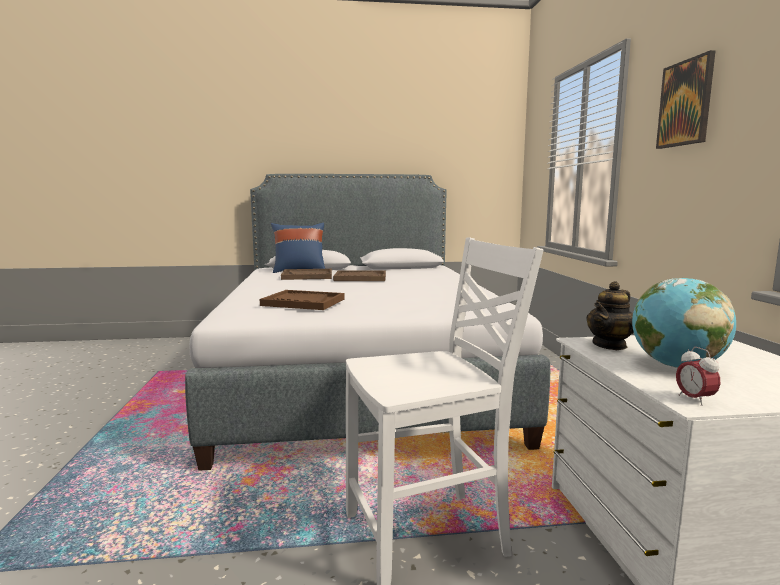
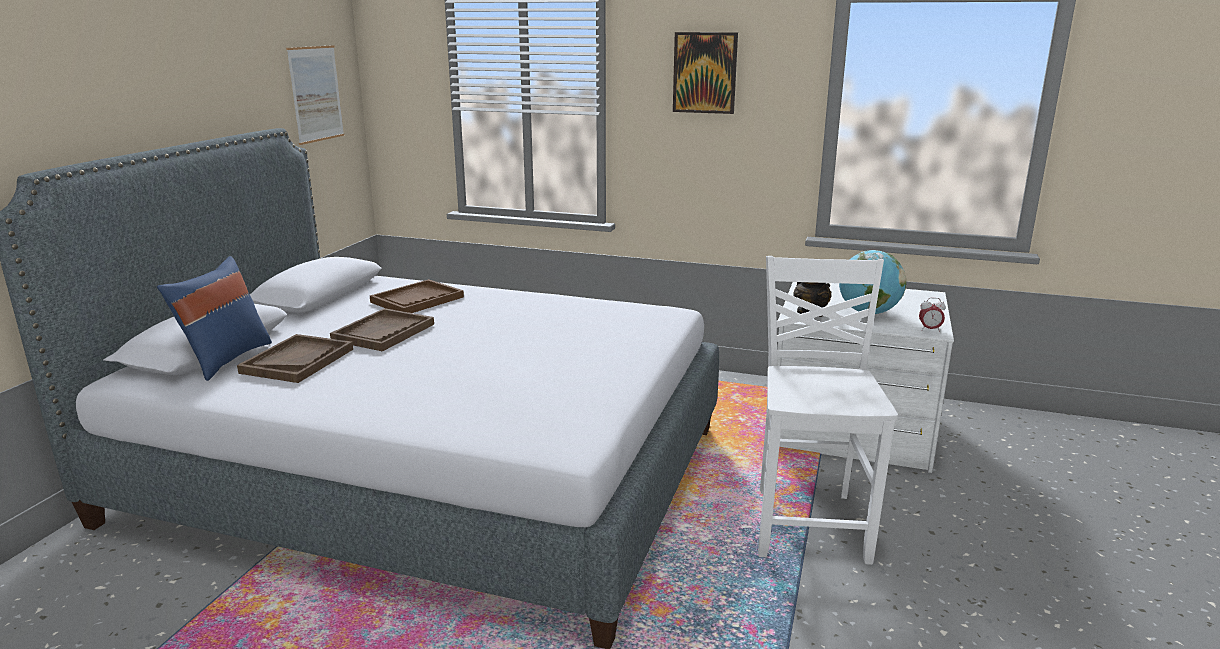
camera: 65 degrees left, 10 degrees up
brown tray [260,290,344,310] -> brown tray moved to [370,279,464,313]
none -> picture [286,45,344,145]

